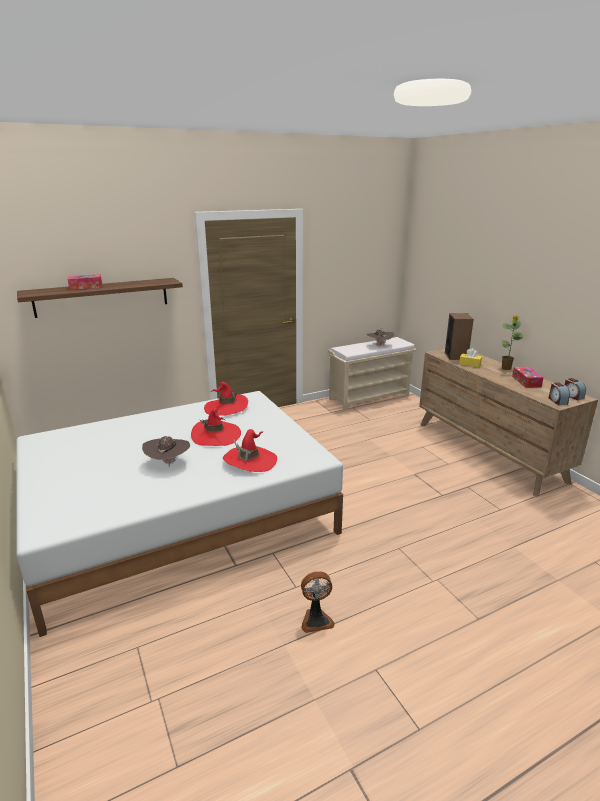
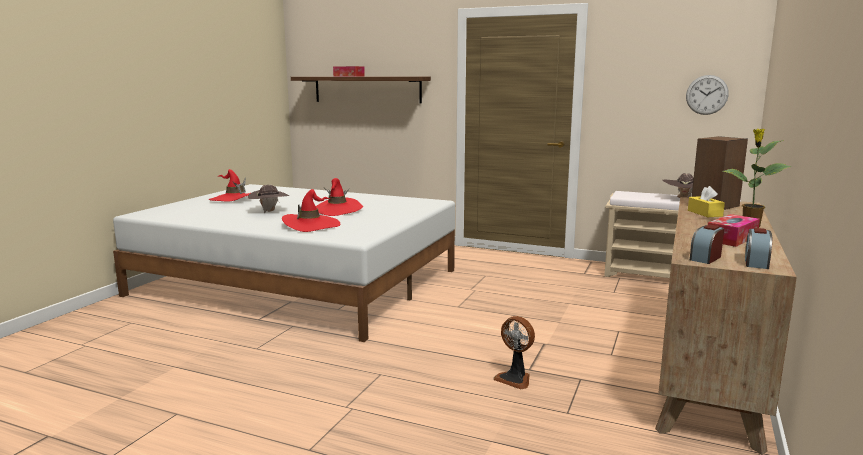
camera: 50 degrees right, 10 degrees down
red hat [204,382,248,416] -> red hat moved to [209,169,250,202]
fan [301,571,335,633] -> fan moved to [494,316,535,389]
none -> wall clock [686,75,729,115]

